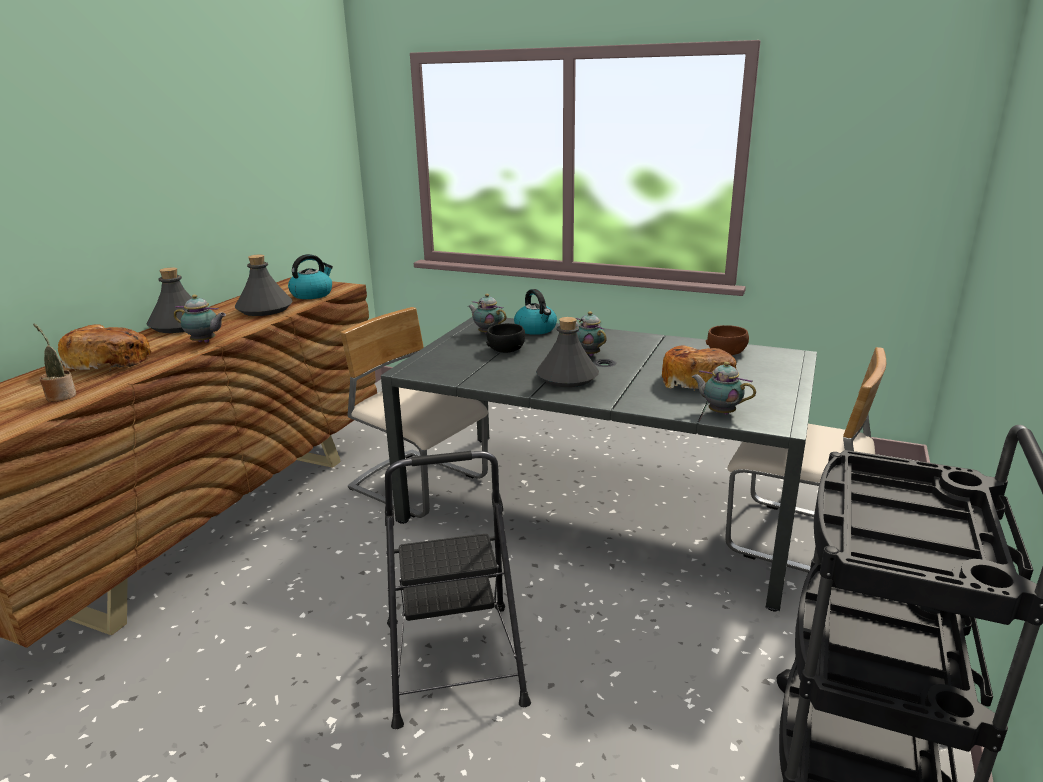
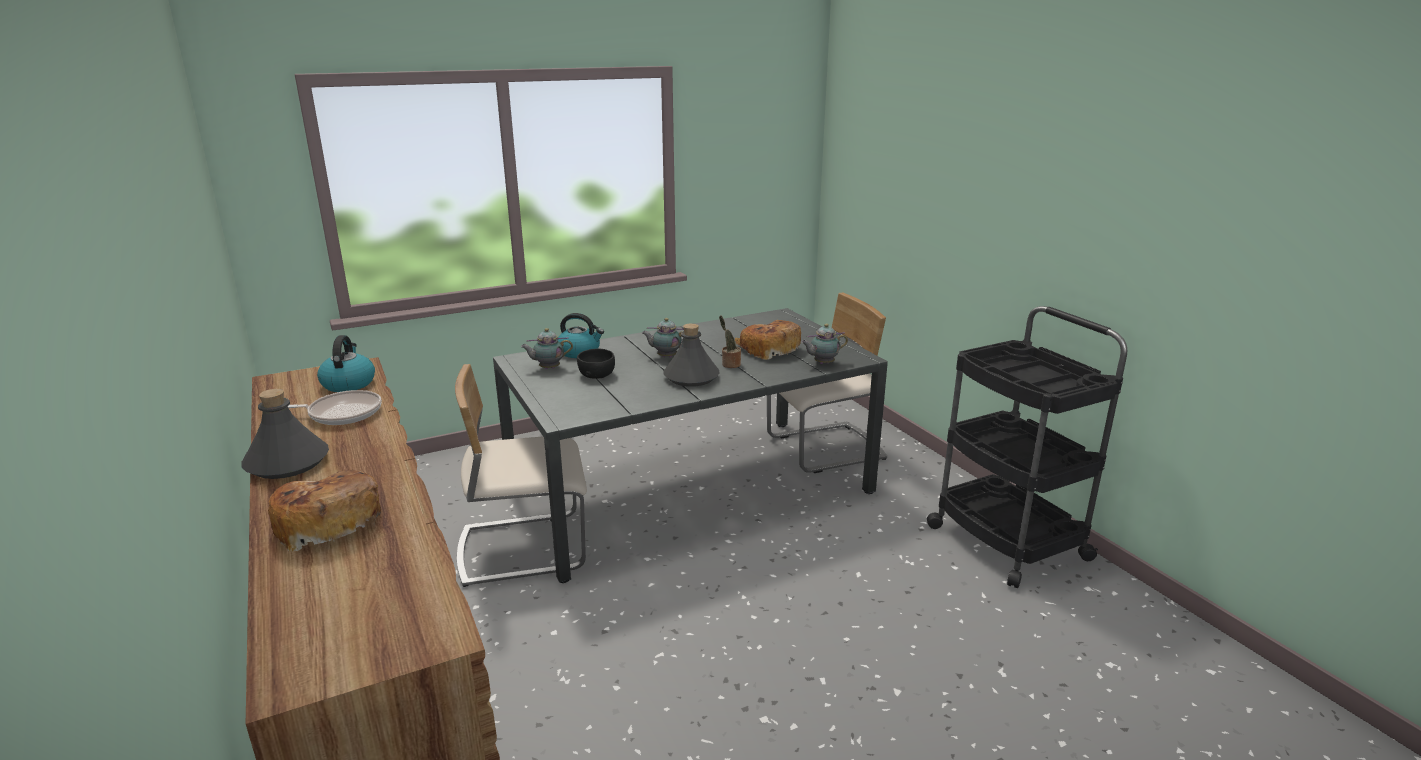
camera: 50 degrees left, 0 degrees up
potted plant [33,323,76,402] -> potted plant moved to [719,315,741,368]
teapot [174,294,226,343] -> none
grey bottle [235,255,293,316] -> frying pan [287,390,382,425]
black step ladder [385,451,531,729] -> none
brown bowl [706,325,749,355] -> none

